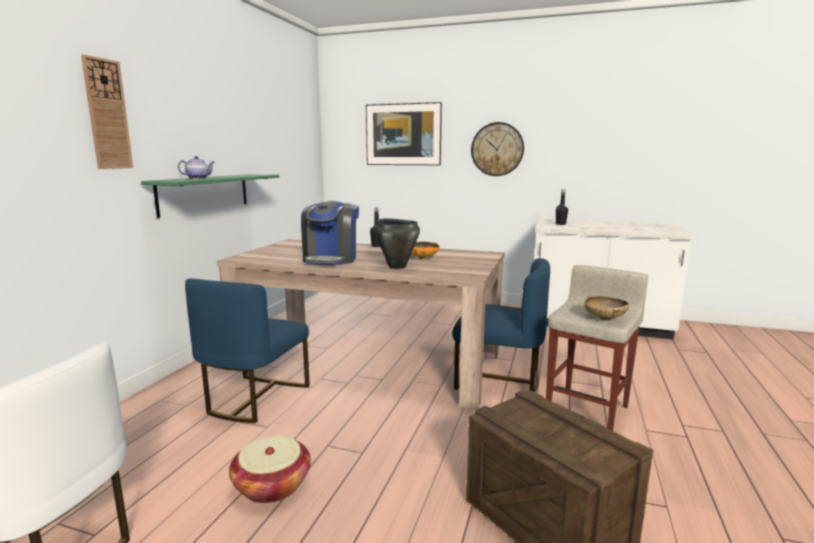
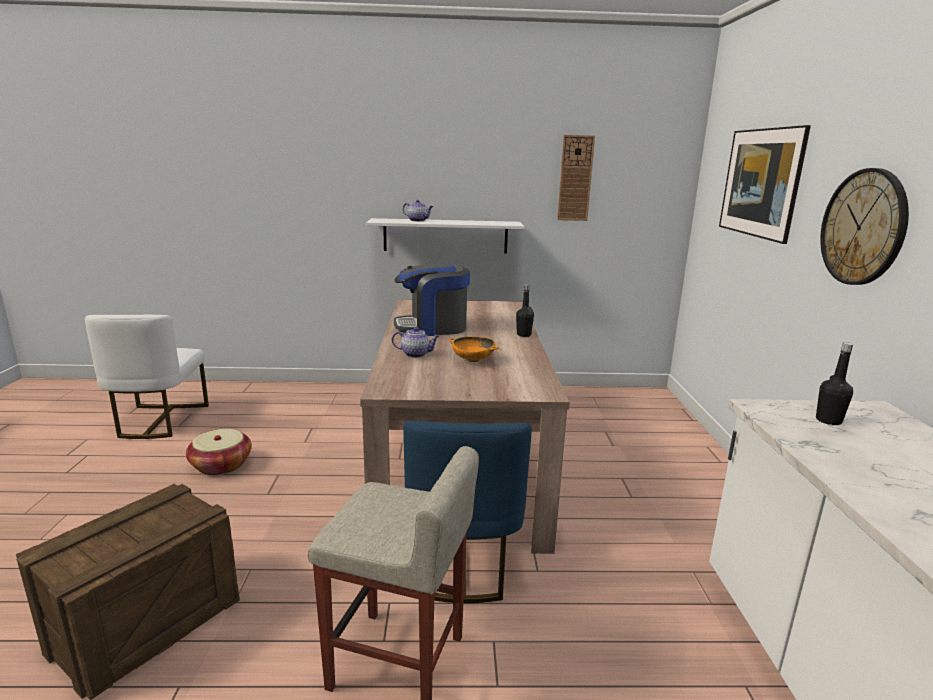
camera: 70 degrees right, 5 degrees up
wall clock [81,55,133,169] -> wall clock moved to [557,135,595,221]
green shelf [141,174,279,218] -> white shelf [366,218,525,254]
blue chair [185,278,310,423] -> none
black cooking pot [375,218,420,269] -> teapot [392,327,440,358]
beige bowl [584,295,629,320] -> none

